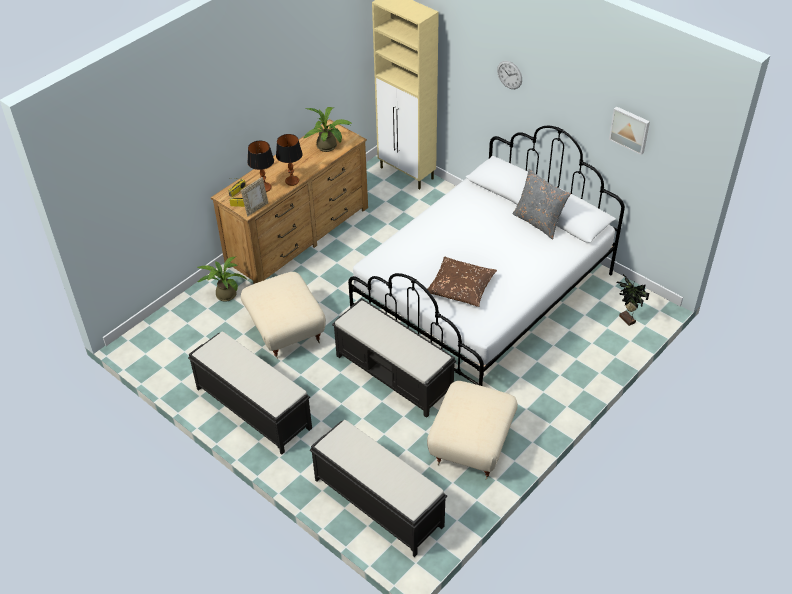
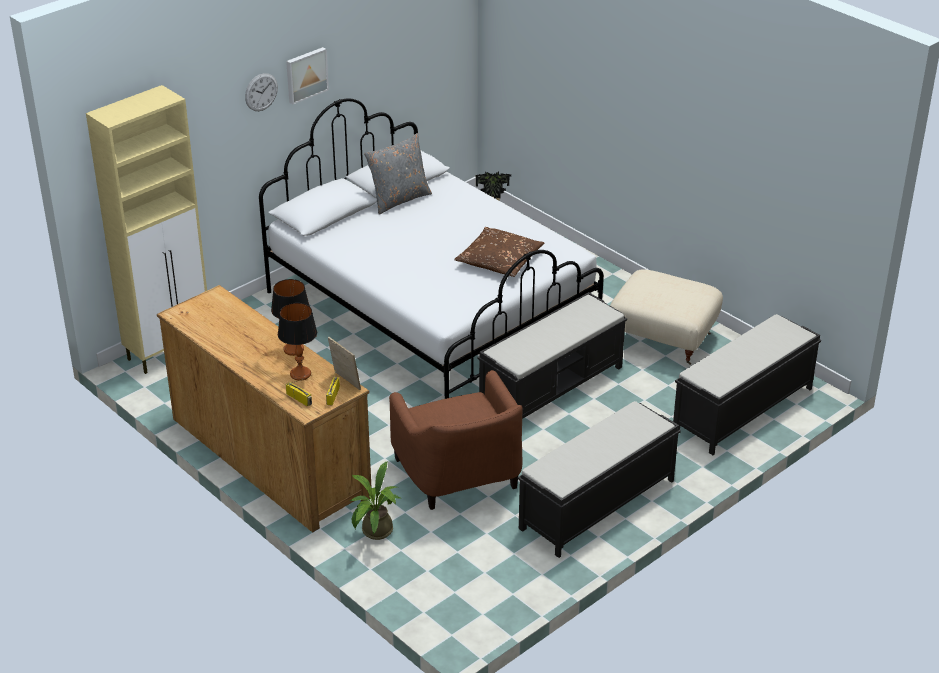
camera: 85 degrees left, 10 degrees down
beige ottoman [241,272,326,359] -> brown armchair [389,370,523,510]
potted plant [303,107,352,152] -> none
picture [609,106,650,155] -> picture moved to [286,47,329,104]

